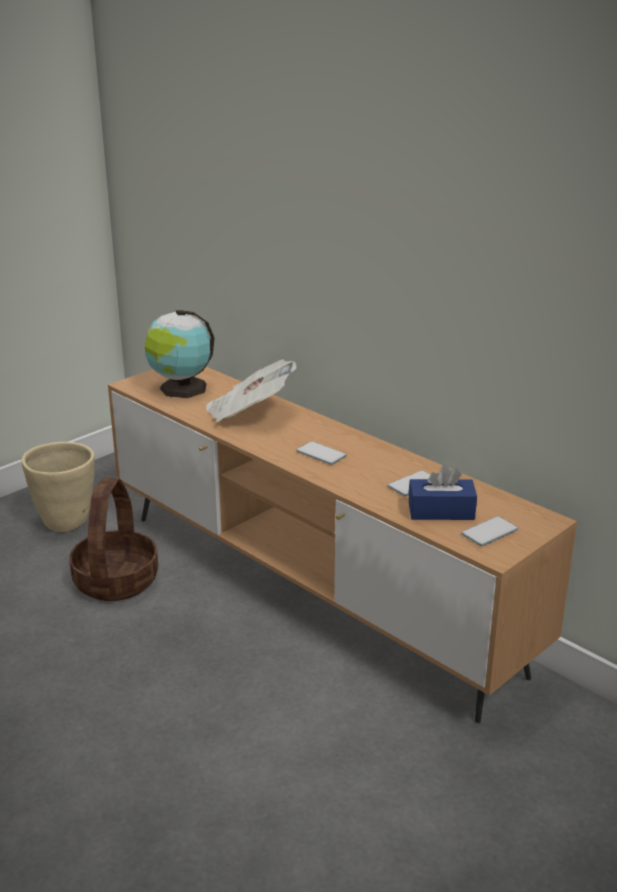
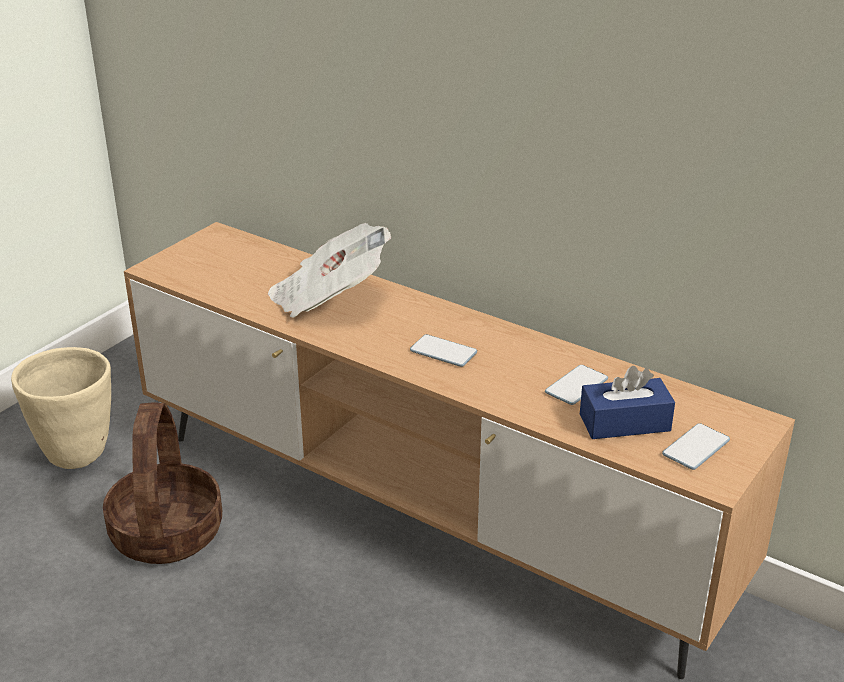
camera: 10 degrees left, 5 degrees up
globe [145,310,214,398] -> none

